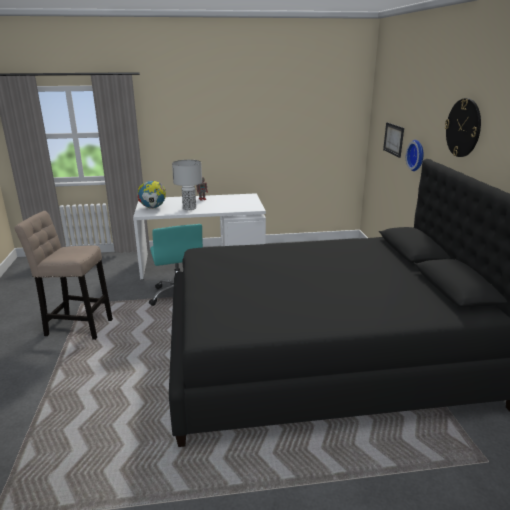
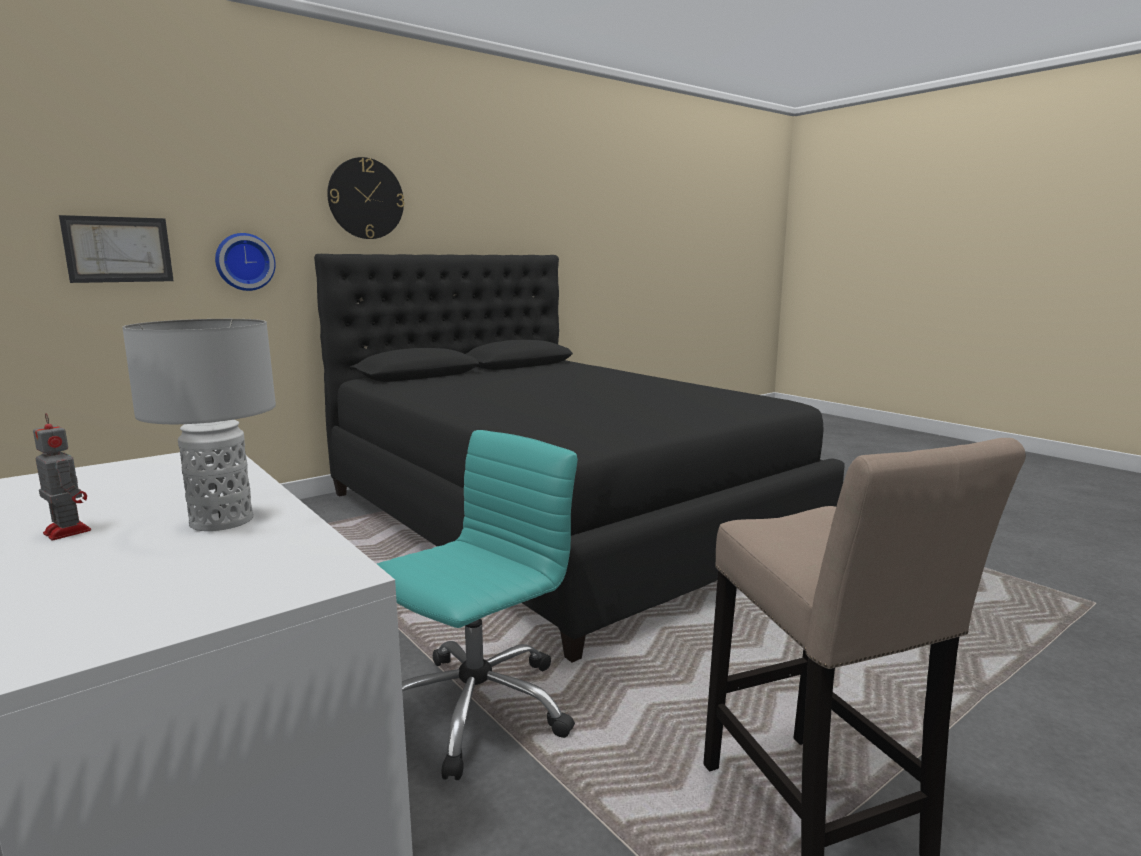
camera: 120 degrees left, 10 degrees down
globe [137,181,166,209] -> none

